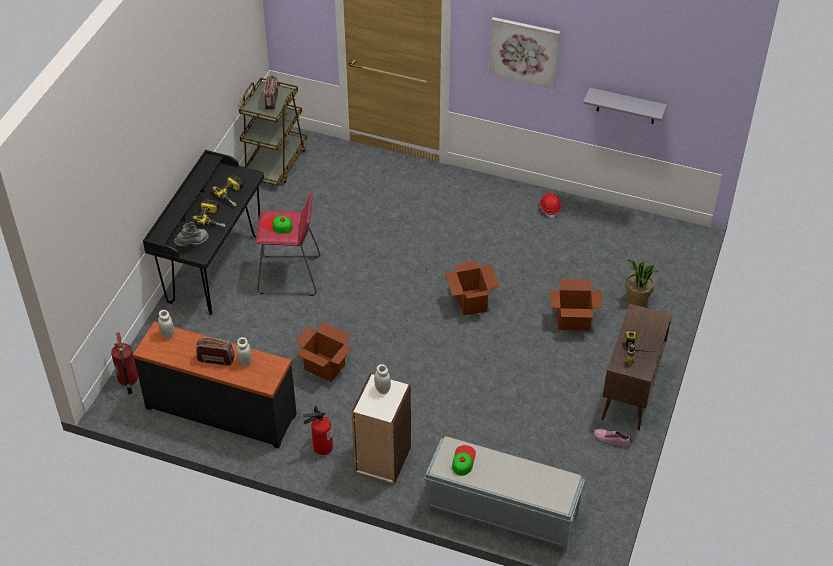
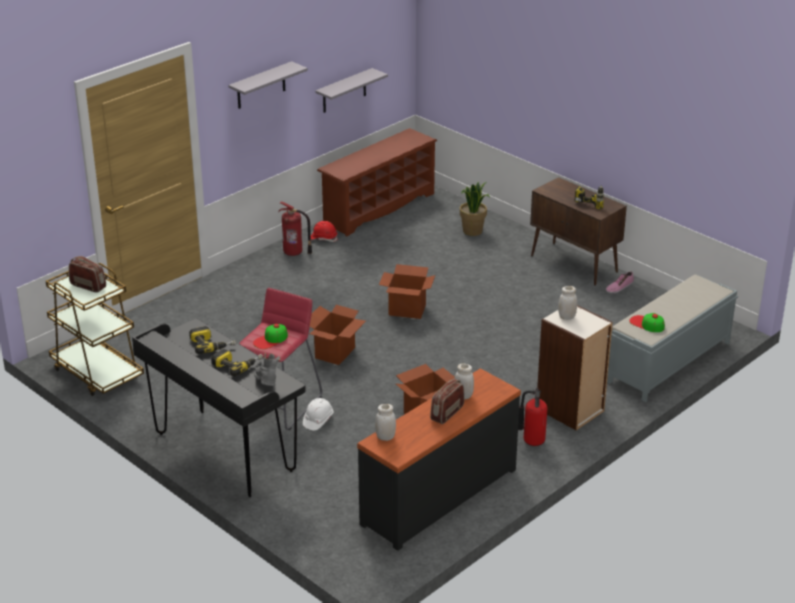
camera: 65 degrees left, 15 degrees down
fire extinguisher [111,332,138,395] -> fire extinguisher moved to [278,202,312,256]
picture [489,17,560,89] -> grey shelf [228,61,308,109]
cardboard box [550,279,602,331] -> cardboard box moved to [310,305,366,365]
none -> white hard hat [303,398,333,430]
none -> brown shoe rack [317,128,437,236]

